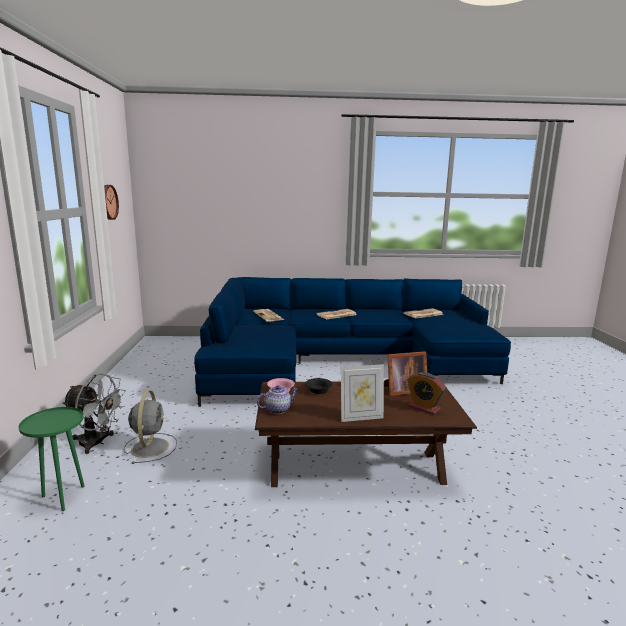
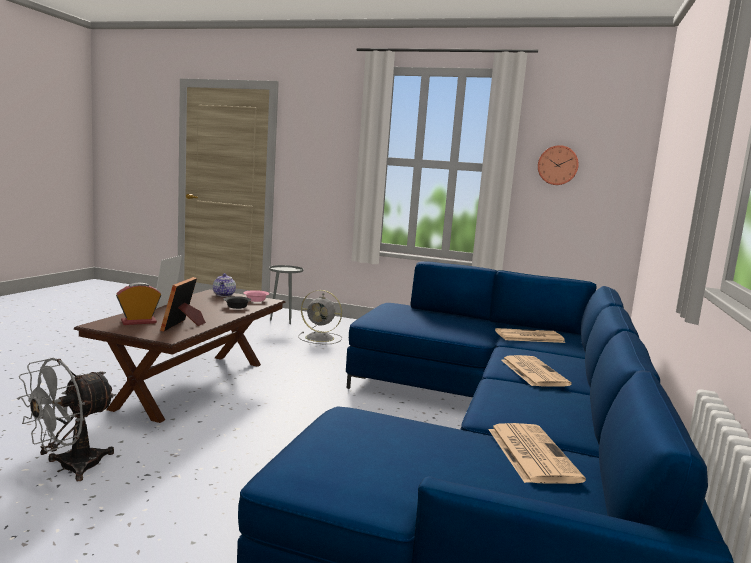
camera: 110 degrees right, 5 degrees down
green side table [19,407,85,511] -> grey side table [269,265,303,324]
grey fan [63,373,126,454] -> grey fan moved to [17,358,116,481]

